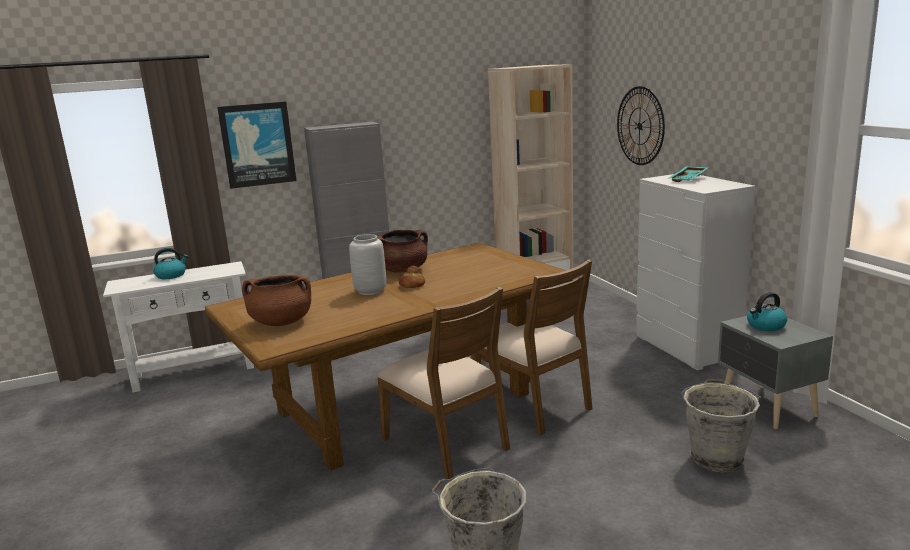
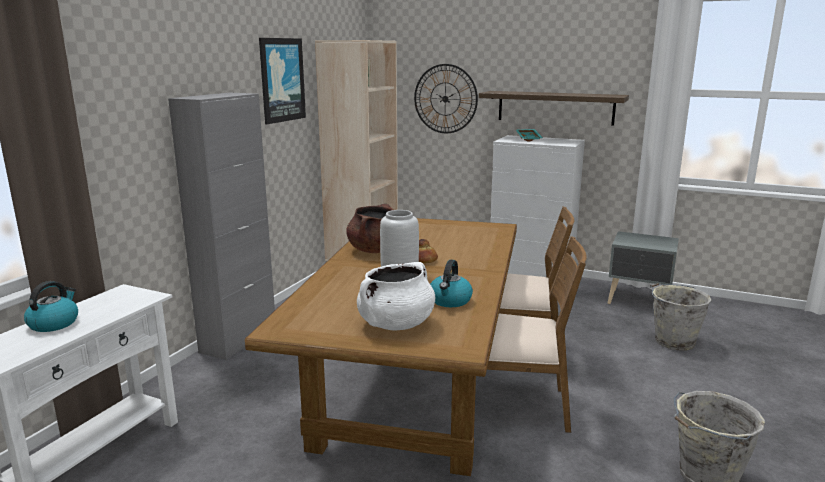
camera: 45 degrees left, 0 degrees up
picture [217,102,297,189] -> picture moved to [259,38,306,124]
brown cooking pot [242,275,311,326] -> white cooking pot [357,262,435,331]
kettle [747,292,787,331] -> kettle moved to [430,260,473,307]
none -> shelf [479,91,629,126]

